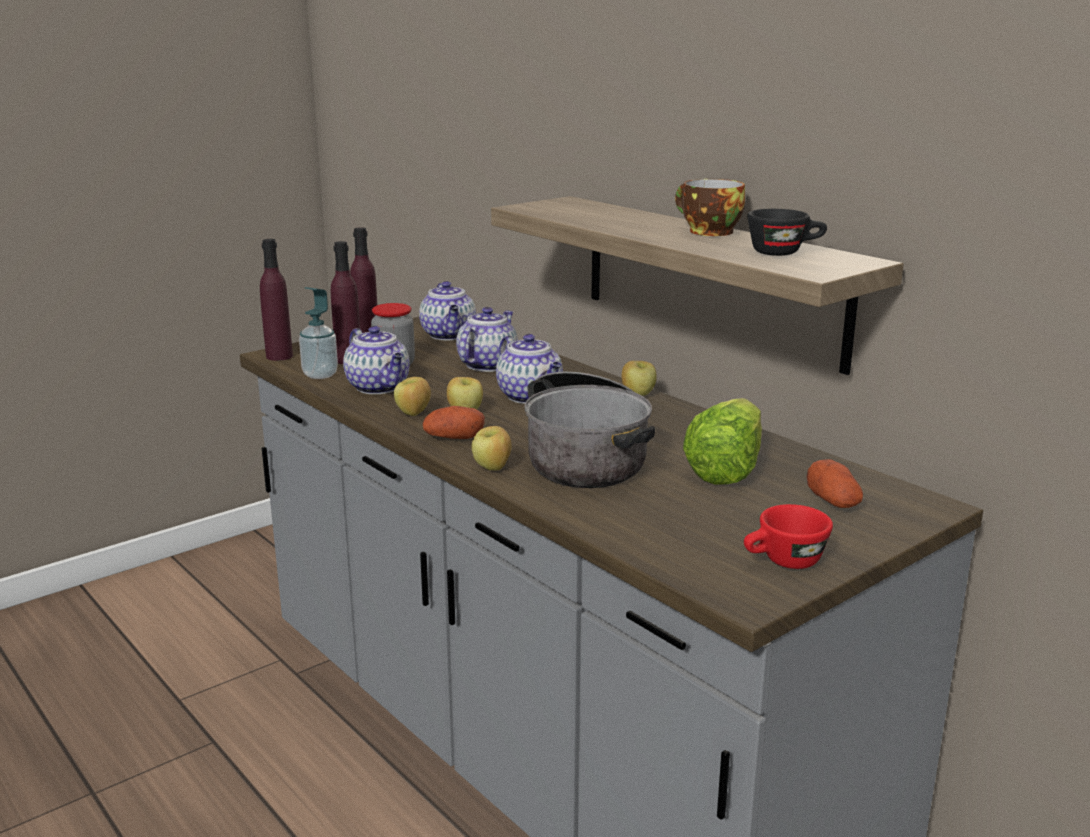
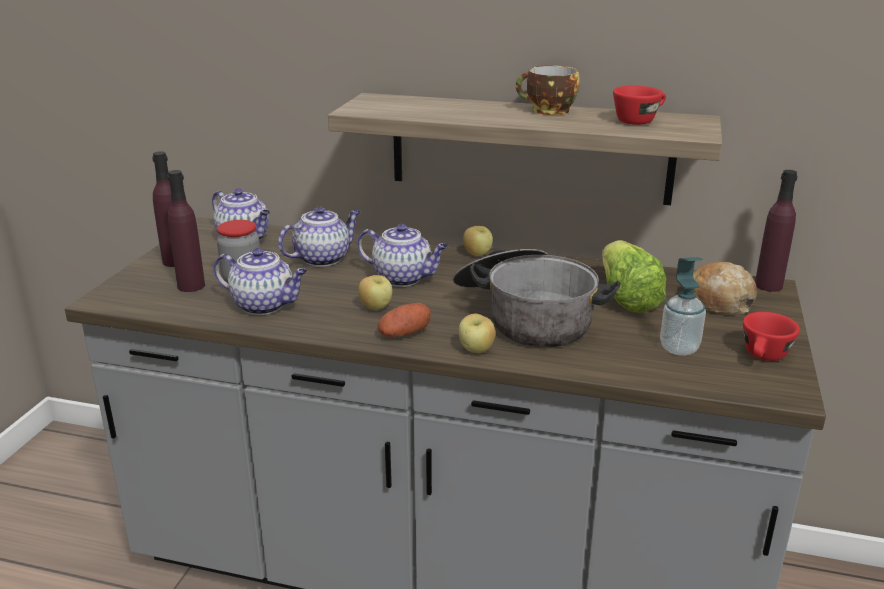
camera: 35 degrees left, 5 degrees up
purple bottle [260,239,293,361] -> purple bottle moved to [755,170,798,292]
soap dispenser [299,287,338,379] -> soap dispenser moved to [660,257,706,356]
apple [394,377,431,416] -> none
teapot [456,307,518,372] -> teapot turned 60 degrees clockwise [278,206,360,267]
black cup [747,209,827,256] -> red cup [613,86,666,125]
potato [807,459,863,508] -> bread [691,262,757,315]

